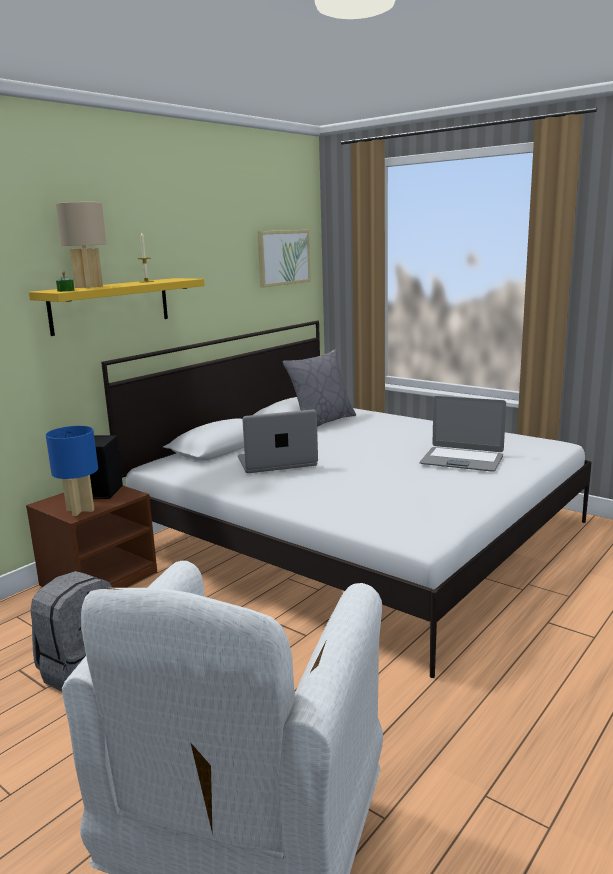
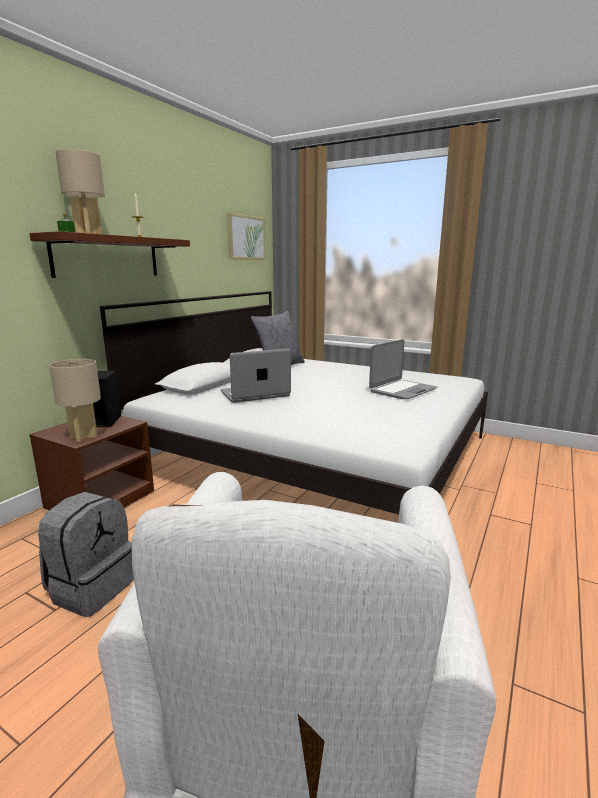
camera: 10 degrees left, 0 degrees up
yellow shelf [29,278,205,336] -> brown shelf [29,231,190,278]
blue table lamp [46,426,98,516] -> beige table lamp [49,359,101,442]
laptop [420,396,506,472] -> laptop turned 60 degrees counterclockwise [369,339,438,399]

